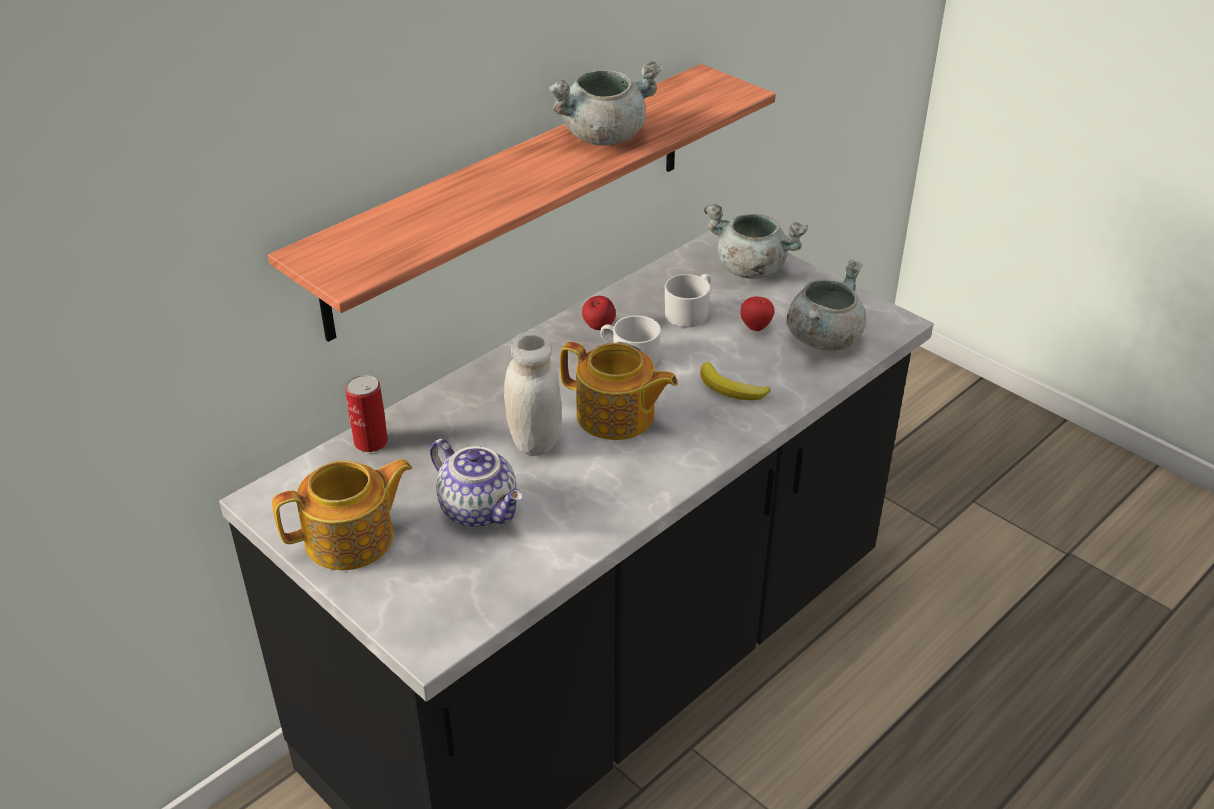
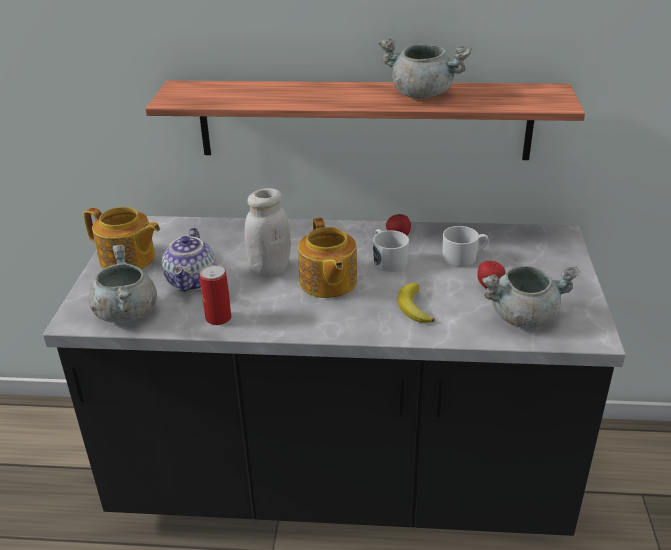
camera: 50 degrees right, 5 degrees down
can [345,375,388,452] -> can moved to [200,265,231,325]
grey cooking pot [704,204,808,279] -> grey cooking pot moved to [89,245,157,323]

